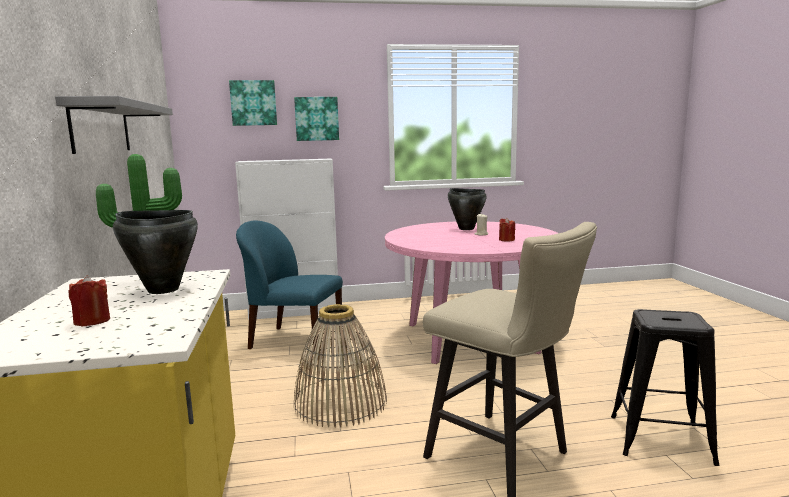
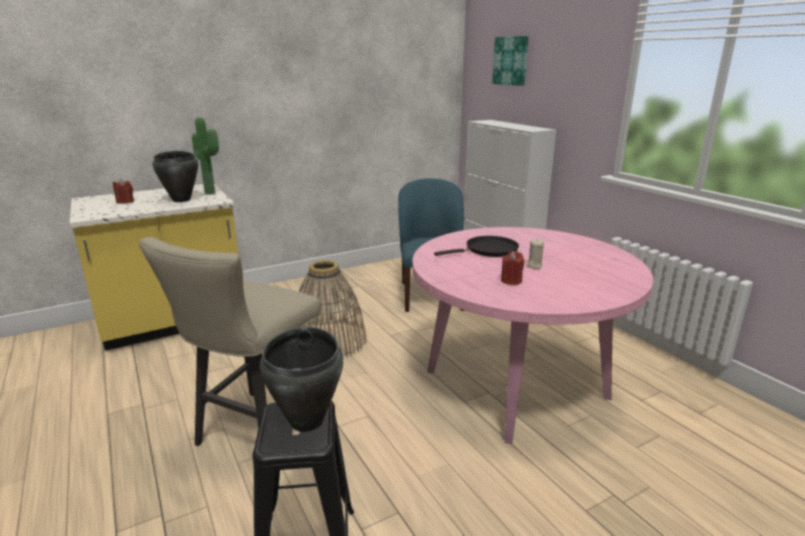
camera: 70 degrees right, 10 degrees up
grey shelf [55,96,173,154] -> none
picture [294,97,339,141] -> none
black cooking pot [448,188,487,230] -> black cooking pot moved to [259,327,343,432]
none -> black frying pan [434,236,519,257]

